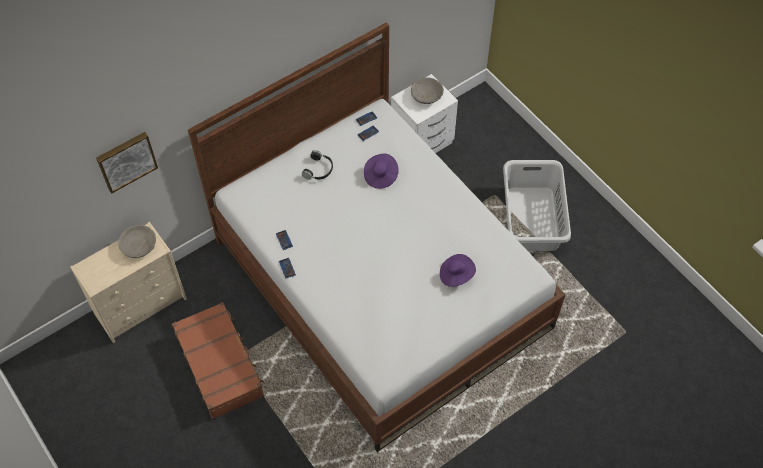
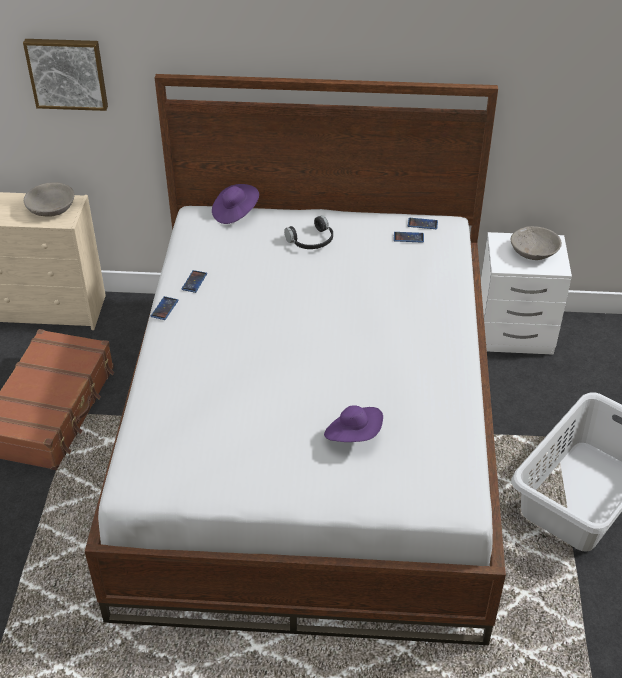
camera: 40 degrees right, 15 degrees down
purple hat [364,153,399,189] -> purple hat moved to [212,184,259,224]

